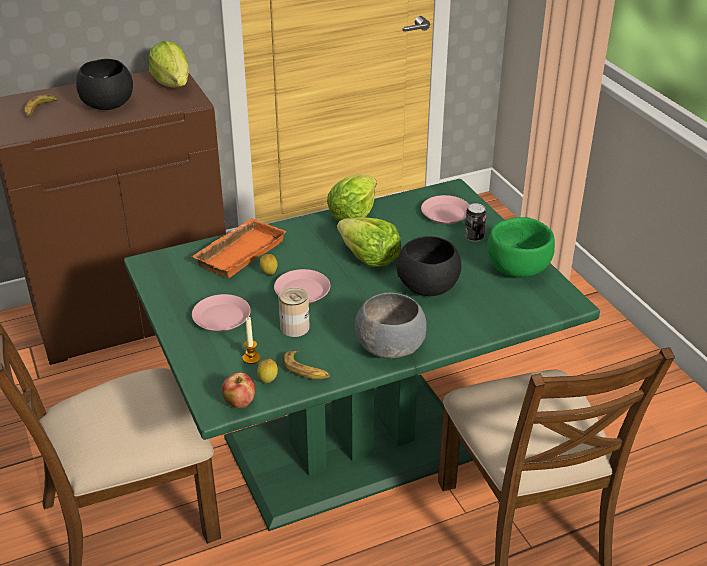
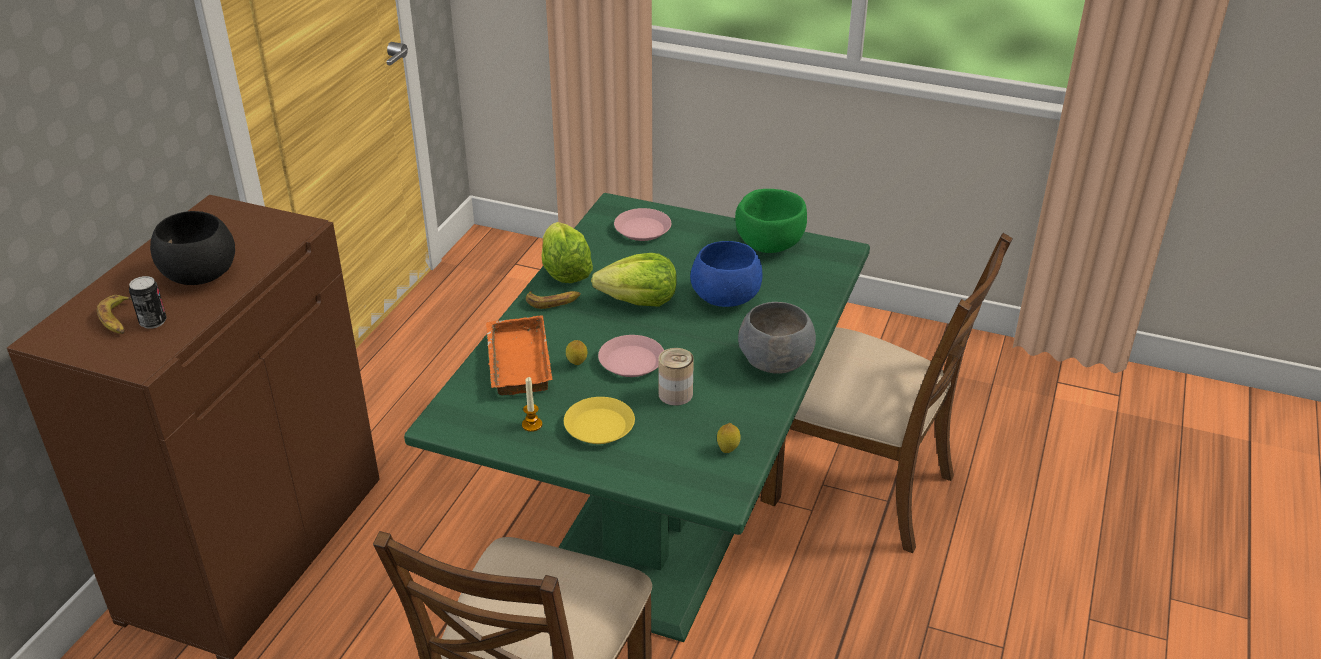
camera: 45 degrees left, 0 degrees up
lettuce [149,41,189,88] -> none
pink plate [192,294,251,332] -> yellow plate [564,397,635,444]
apple [222,372,256,408] -> none
candle [243,317,260,364] -> candle moved to [522,377,542,432]
banana [283,350,330,380] -> banana moved to [526,291,581,309]
black bowl [397,236,461,296] -> blue bowl [690,241,763,307]
can [465,203,486,242] -> can moved to [129,276,167,329]

